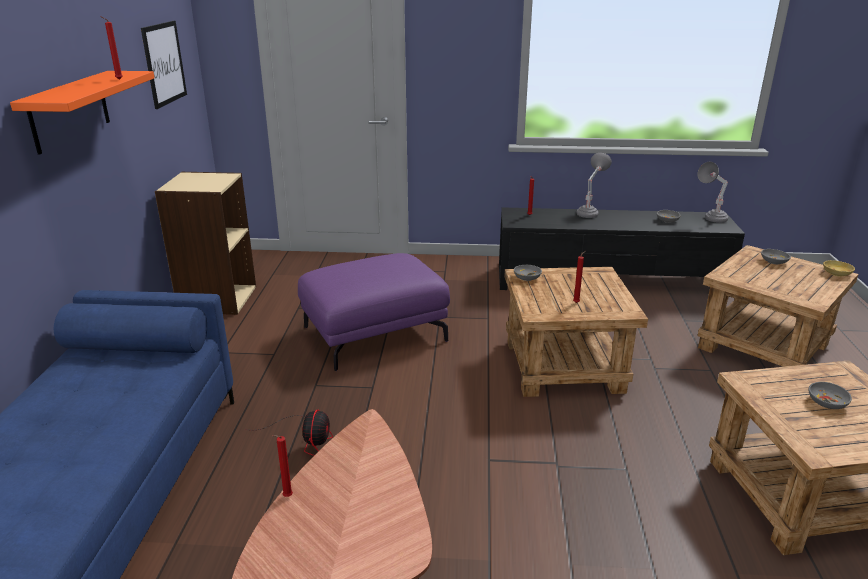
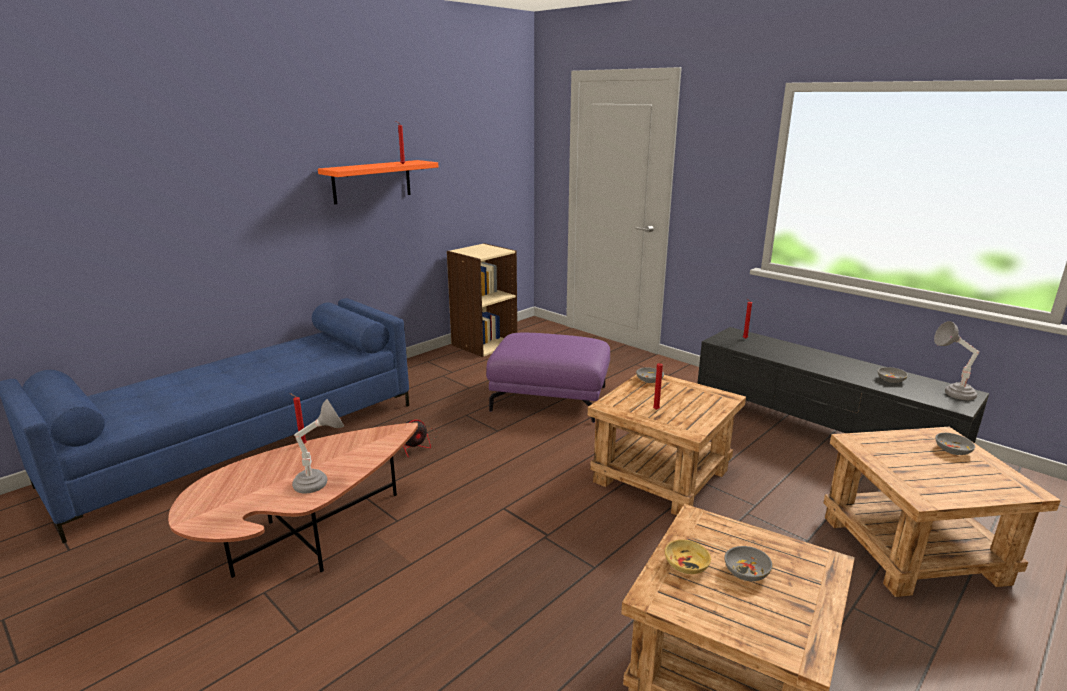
camera: 40 degrees right, 5 degrees down
picture [141,21,187,109] -> none
grey table lamp [576,153,612,218] -> grey table lamp moved to [292,399,344,494]
beige bowl [823,260,855,276] -> beige bowl moved to [665,539,711,574]

